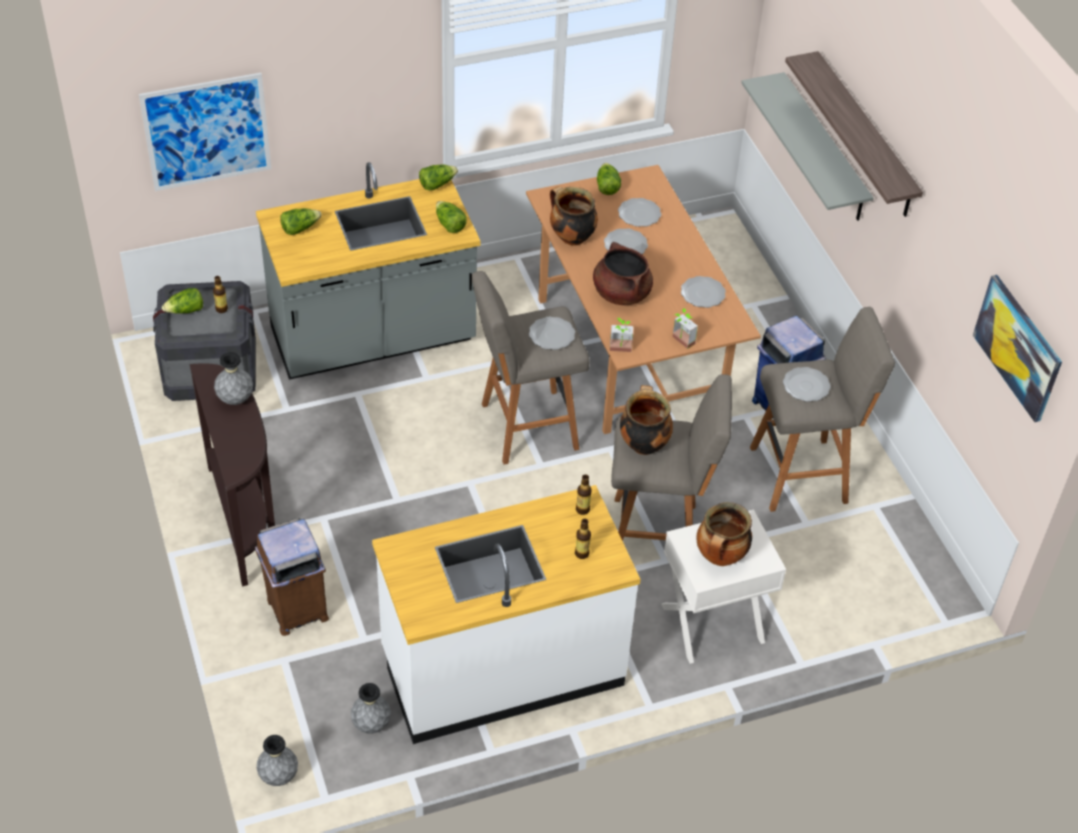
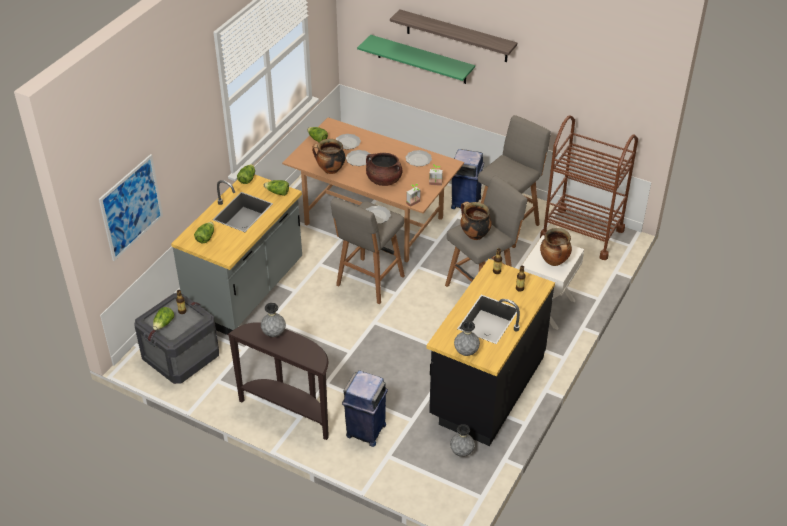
camera: 40 degrees left, 5 degrees down
brown trash can [255,518,329,636] -> blue trash can [342,370,388,447]
grey vase [256,735,298,786] -> grey vase moved to [454,321,480,356]
white counter [372,485,641,744] -> black counter [426,259,555,446]
grey shelf [741,72,874,220] -> green shelf [357,35,475,84]
plate [783,367,831,402] -> none
picture [973,275,1062,422] -> none
none -> brown cart [540,115,638,260]

